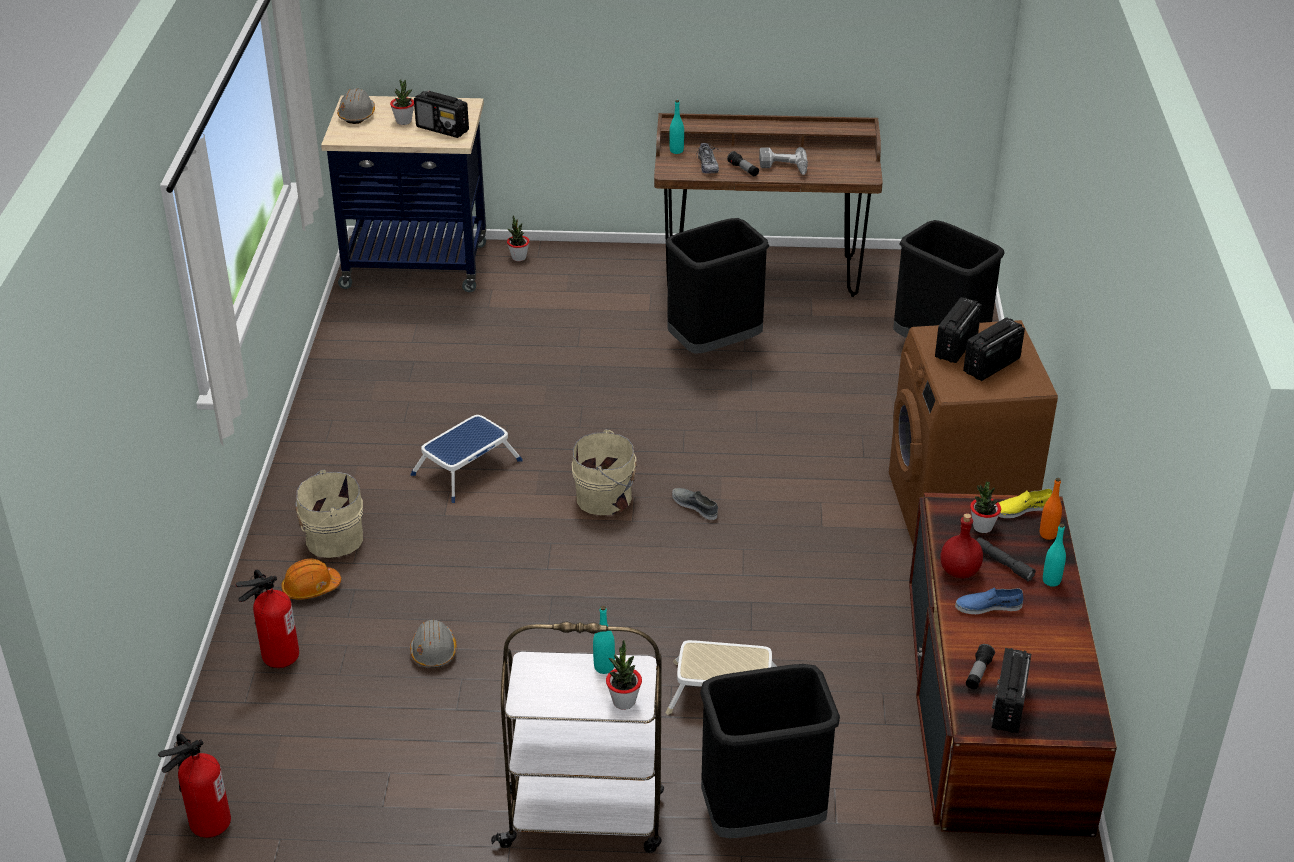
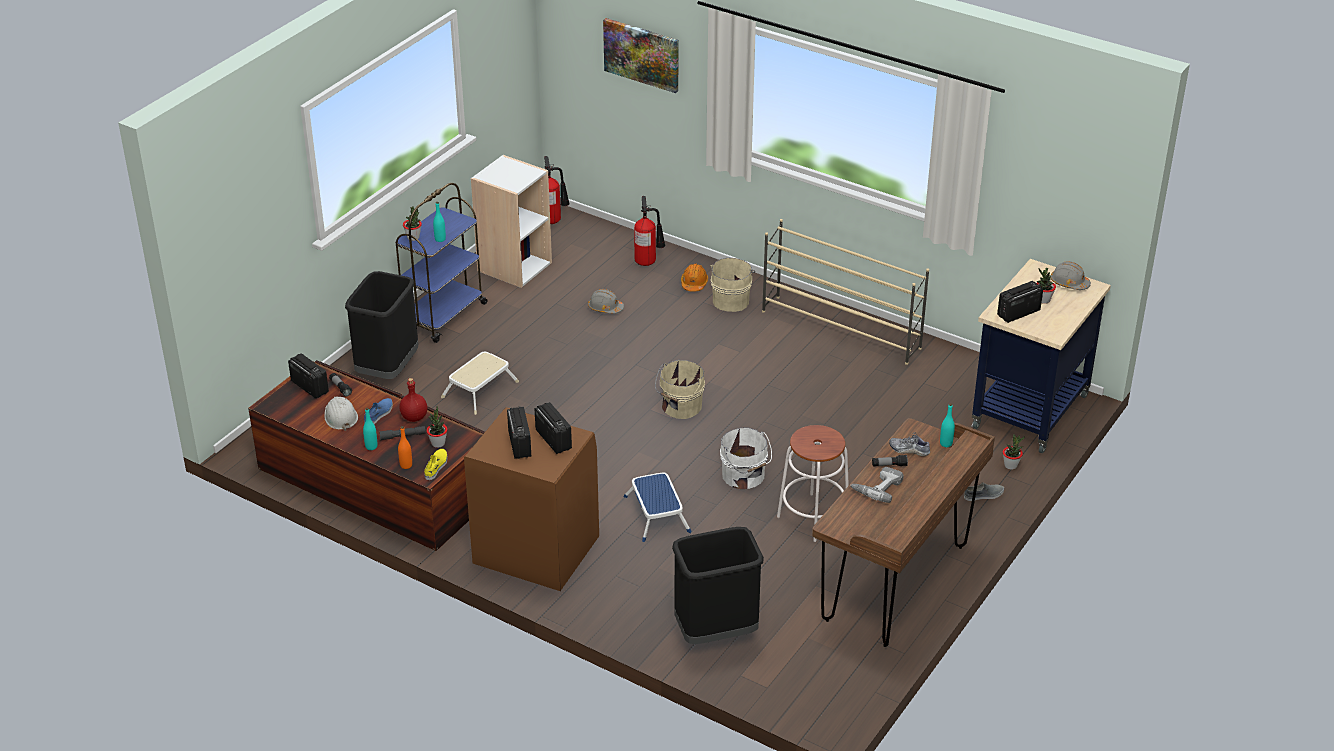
camera: 120 degrees right, 0 degrees up
blue step ladder [411,415,523,503] -> blue step ladder moved to [623,473,692,542]
white cart [491,622,664,853] -> blue cart [395,183,488,343]
black trash can [665,218,769,354] -> white stool [777,425,849,542]
grey shoe [672,488,718,520] -> grey shoe moved to [964,482,1004,501]
none -> white hard hat [324,396,358,431]
none -> bookcase [471,155,552,288]
none -> picture [603,18,679,93]
none -> white bucket [720,428,772,489]
none -> beige shoe rack [762,219,929,365]

